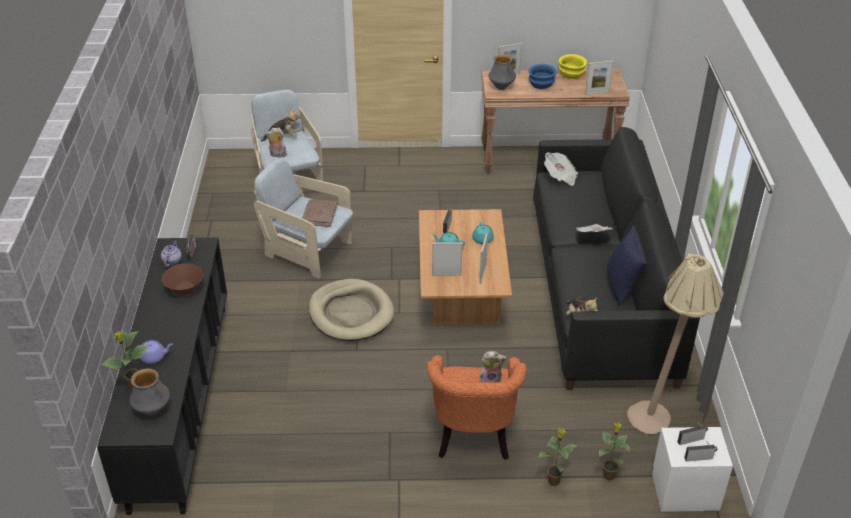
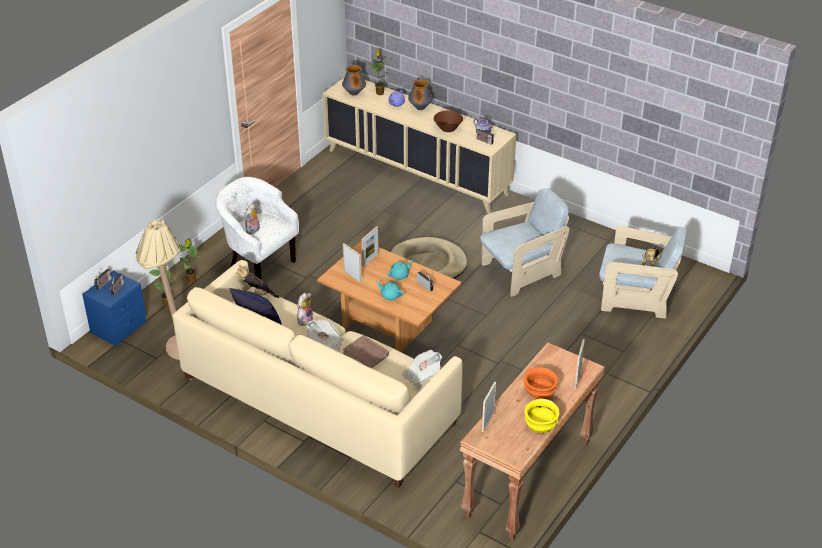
camera: 125 degrees right, 0 degrees up
black cabinet [97,238,227,515] -> beige cabinet [322,77,516,213]
plush toy [265,127,287,158] -> plush toy moved to [297,293,313,326]
brown book [302,199,337,227] -> brown book moved to [343,335,389,368]
orange armchair [426,355,527,460] -> white armchair [215,177,299,280]
vase [489,55,516,90] -> vase moved to [408,79,433,110]
blue bowl [528,64,557,89] -> orange bowl [524,367,558,399]
black sofa [533,127,700,390] -> beige sofa [173,260,463,488]
white nightstand [652,427,733,512] -> blue nightstand [82,271,146,346]

